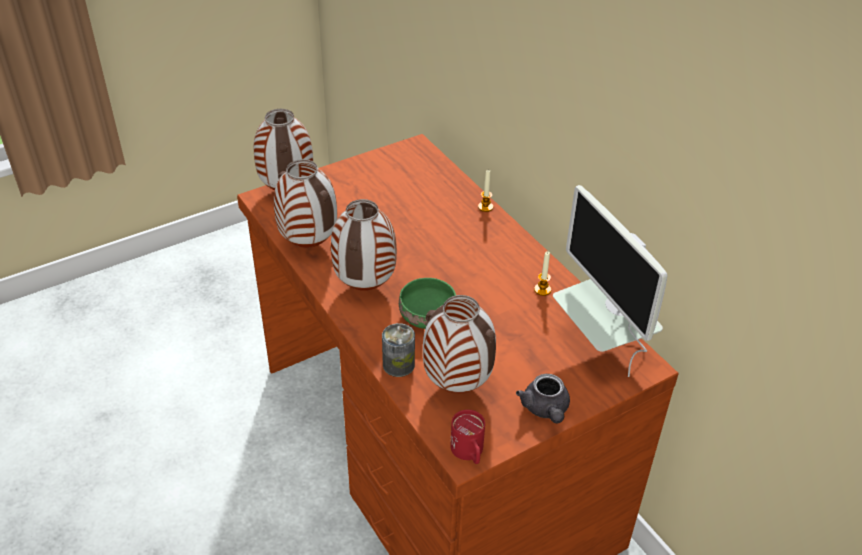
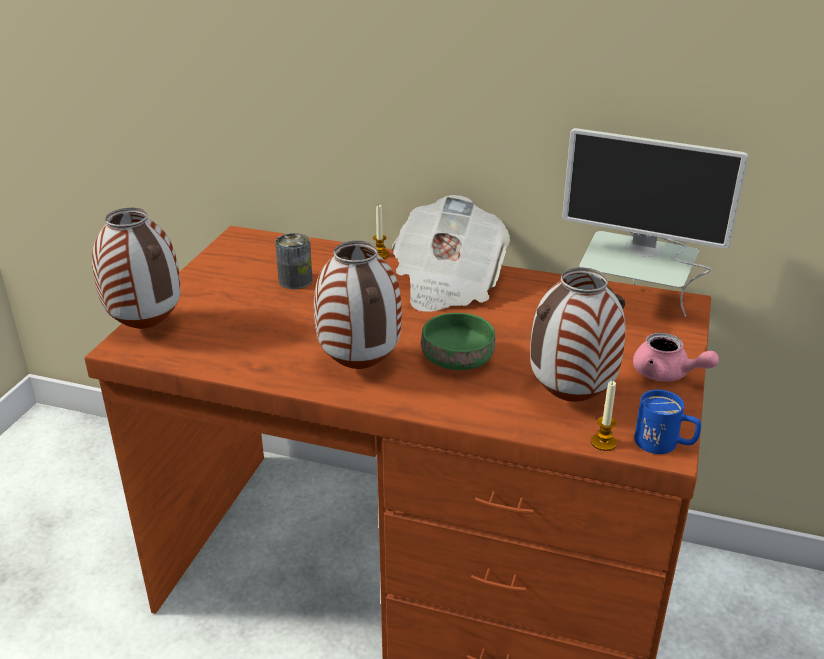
camera: 40 degrees left, 10 degrees down
vase [274,159,337,248] -> none
can [382,323,415,377] -> can moved to [275,233,313,289]
red mug [450,410,485,464] -> blue mug [634,390,701,454]
grey teapot [516,374,570,424] -> pink teapot [633,333,719,382]
candle [534,251,551,296] -> candle moved to [591,381,617,451]
none -> newspaper [392,195,510,312]

